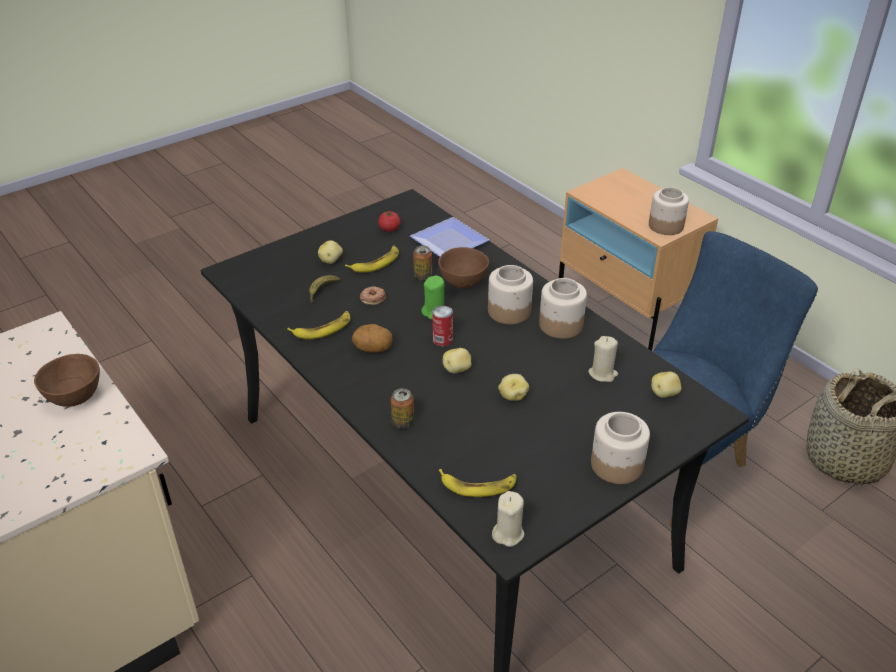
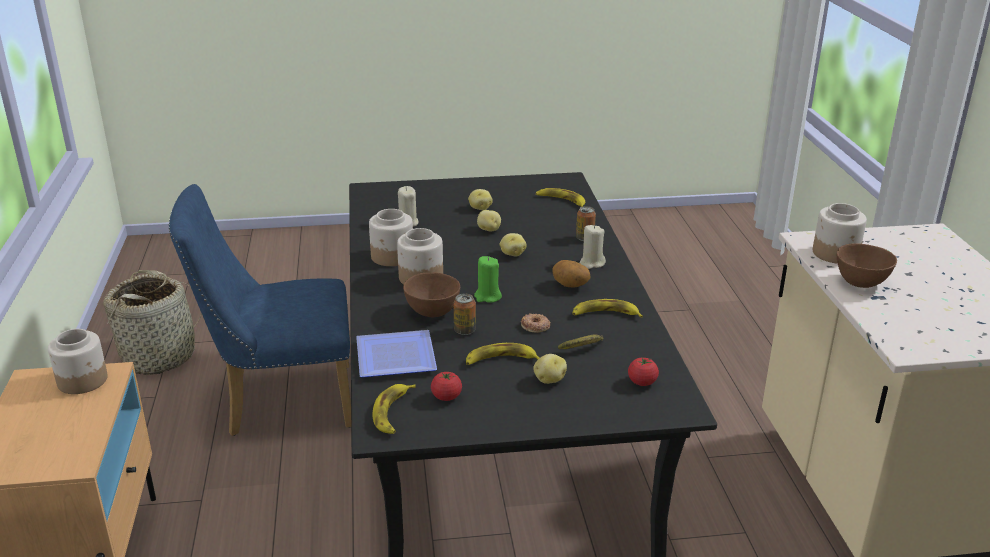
camera: 150 degrees left, 10 degrees down
can [432,306,453,346] -> none
beige candle [492,491,524,547] -> beige candle moved to [580,225,606,269]
jar [591,412,650,484] -> jar moved to [813,203,867,264]
potato [651,372,682,398] -> potato moved to [468,189,493,210]
none -> banana [372,384,416,434]
none -> tomato [628,358,659,386]

